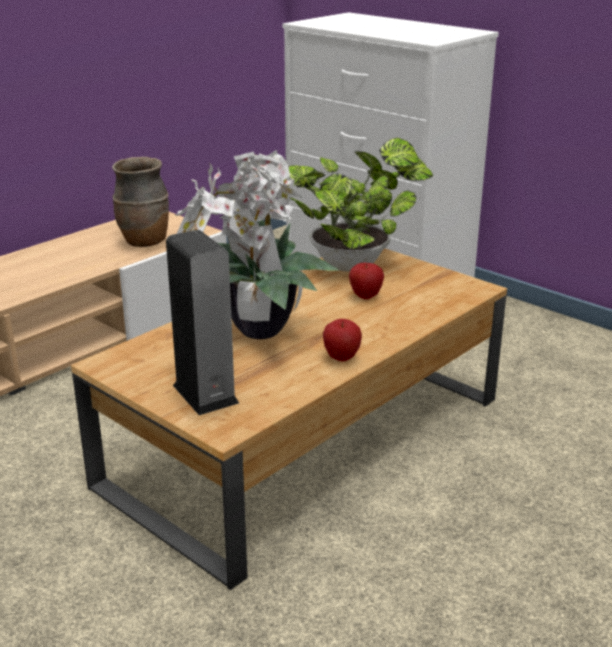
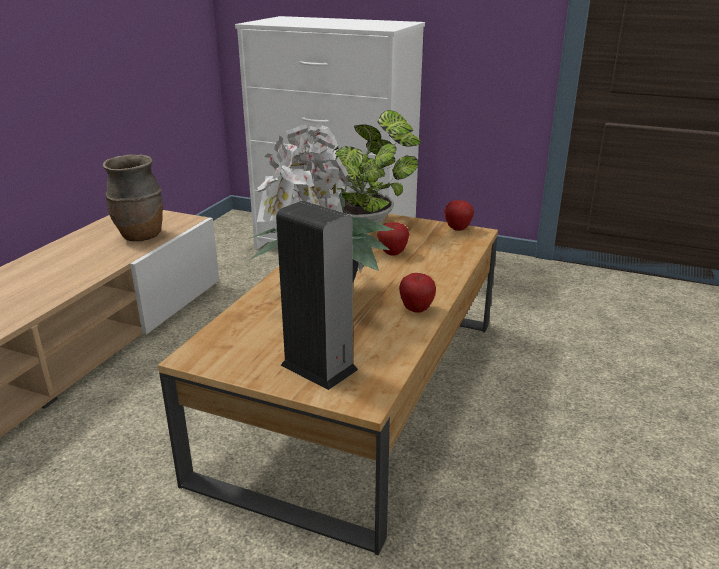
camera: 20 degrees left, 0 degrees up
none -> apple [444,200,474,231]

